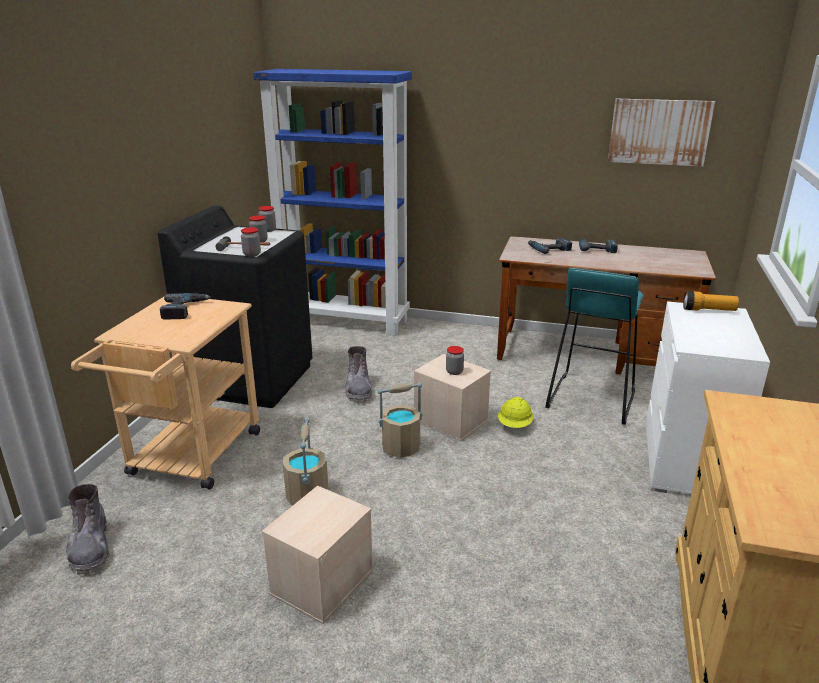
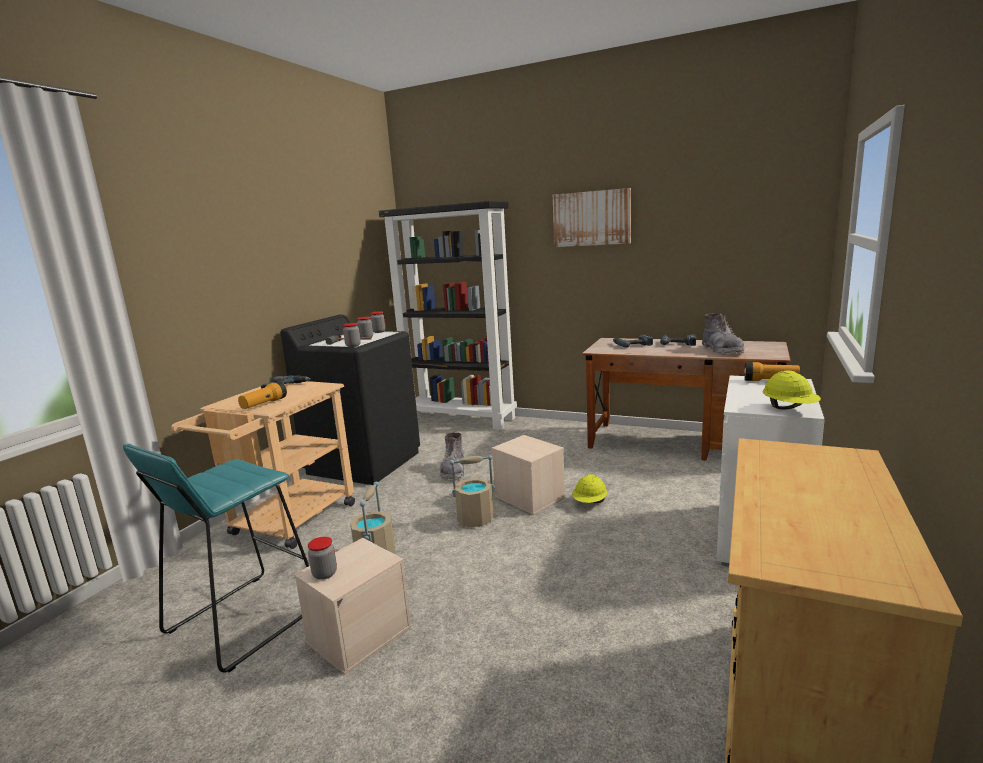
camera: 10 degrees right, 10 degrees down
grey boot [66,484,110,574] -> grey boot moved to [702,313,744,354]
blue bookcase [253,69,412,336] -> black bookcase [379,201,517,430]
jar [446,346,464,375] -> jar moved to [308,537,337,580]
turquoise stool [545,268,643,425] -> turquoise stool moved to [123,444,309,673]
picture [608,99,715,167] -> picture moved to [553,188,631,247]
none -> flashlight [238,381,287,409]
none -> yellow hard hat [762,371,821,409]

